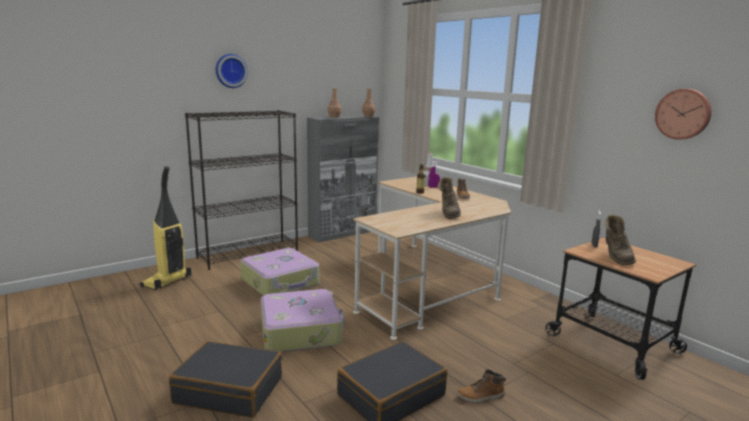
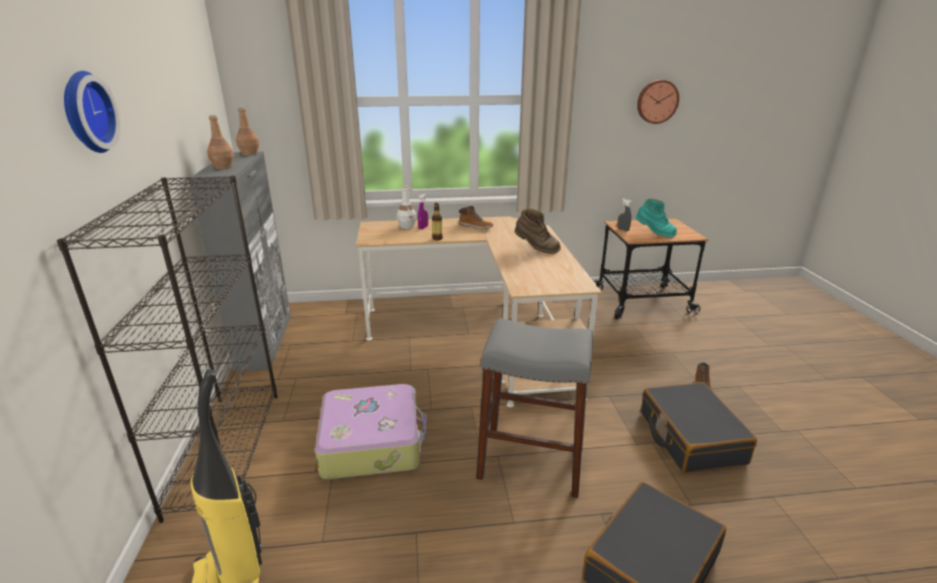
camera: 60 degrees left, 10 degrees up
suitcase [260,289,344,352] -> grey stool [476,318,593,498]
brown boot [605,214,636,265] -> turquoise boot [636,199,677,237]

